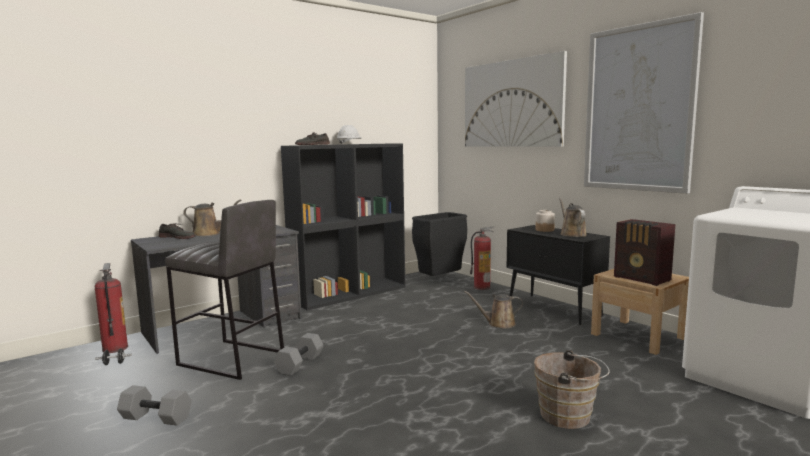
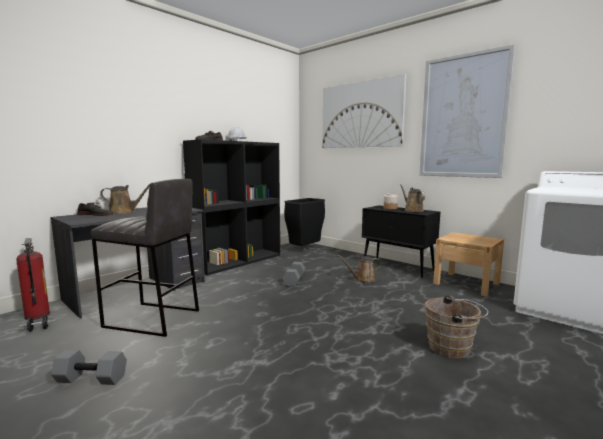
camera: 10 degrees left, 0 degrees up
grey dumbbell [274,333,323,376] -> grey dumbbell moved to [282,262,306,287]
fire extinguisher [470,226,494,290] -> none
radio [614,219,675,286] -> none

